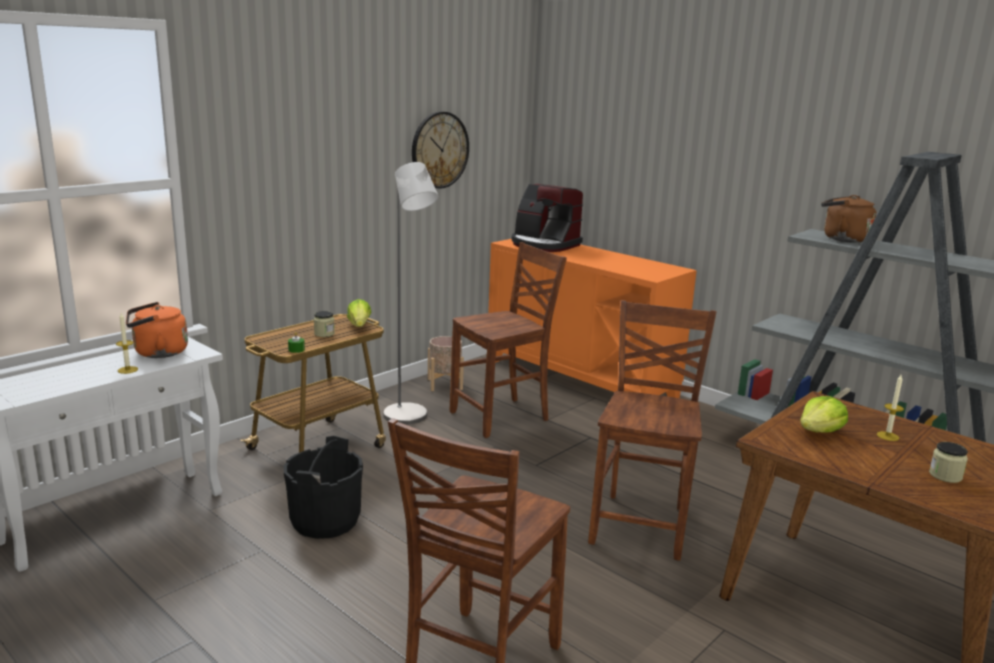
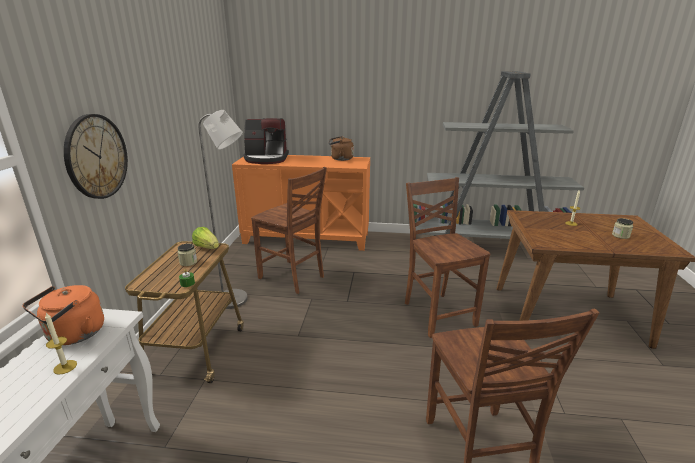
camera: 35 degrees left, 5 degrees up
black bucket [284,436,363,539] -> none
wall clock [412,111,469,188] -> wall clock moved to [64,114,128,199]
beige planter [428,336,464,391] -> none
brown chair [450,242,567,438] -> brown chair turned 105 degrees clockwise [251,167,327,294]
lettuce [800,396,848,433] -> none
brown kettle [821,195,877,243] -> brown kettle moved to [329,136,354,161]

